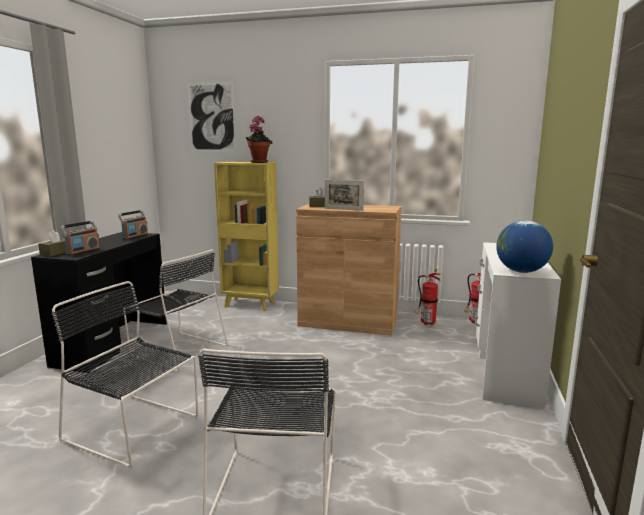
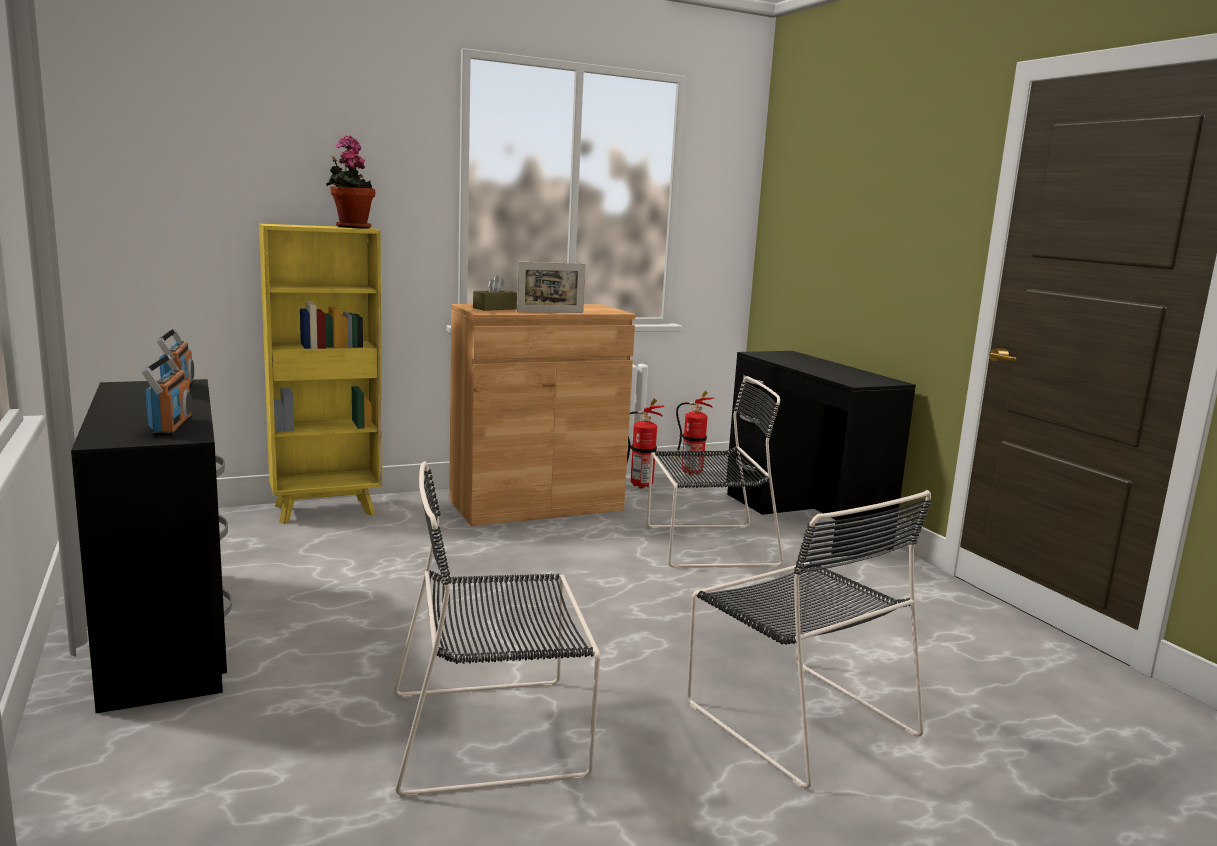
camera: 40 degrees left, 0 degrees up
brown tissue box [38,230,67,257] -> none
black chair [123,249,228,372] -> black chair moved to [647,376,783,568]
picture [188,82,236,151] -> none
white desk [475,242,561,408] -> black desk [726,351,916,558]
globe [496,220,553,273] -> none

